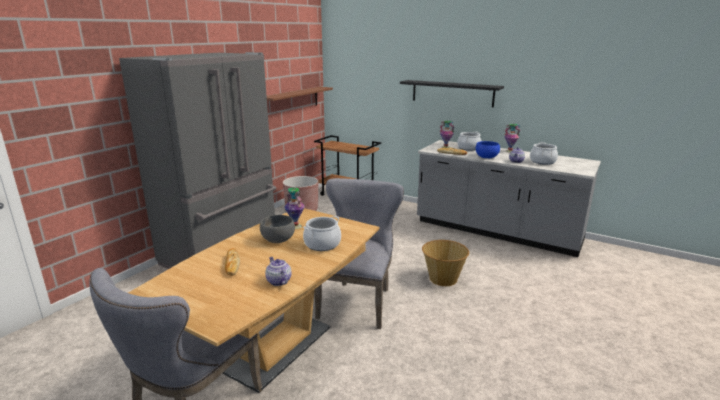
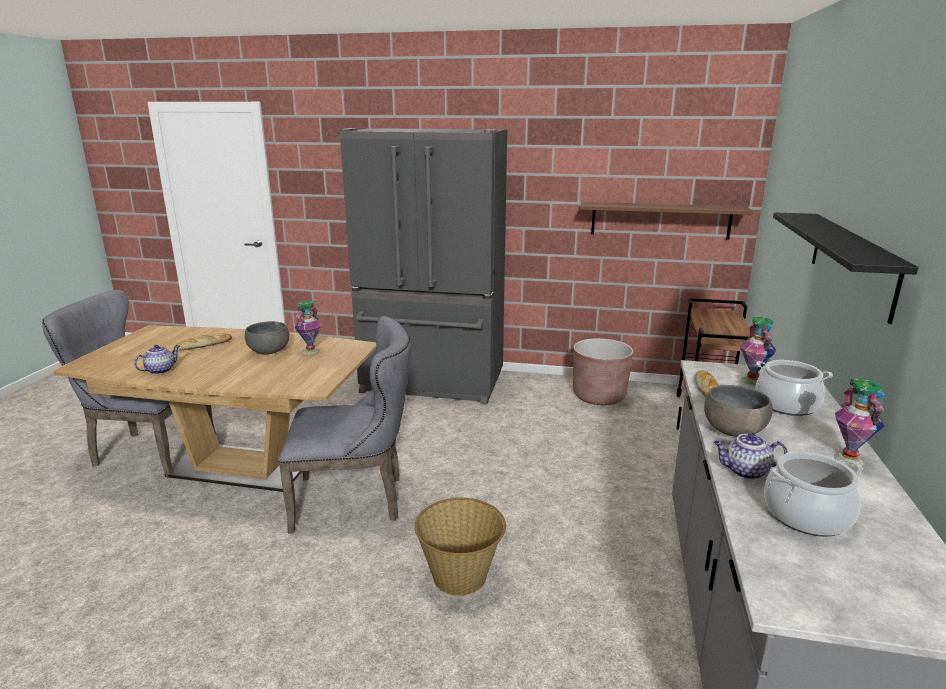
camera: 70 degrees right, 0 degrees up
cooking pot [303,216,341,251] -> none
blue bowl [476,141,500,158] -> grey bowl [704,385,773,437]

